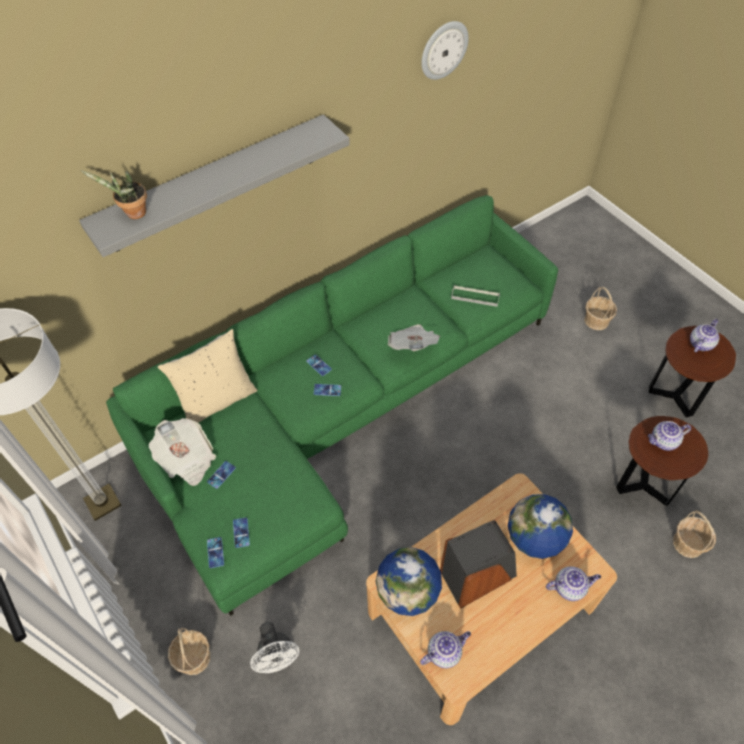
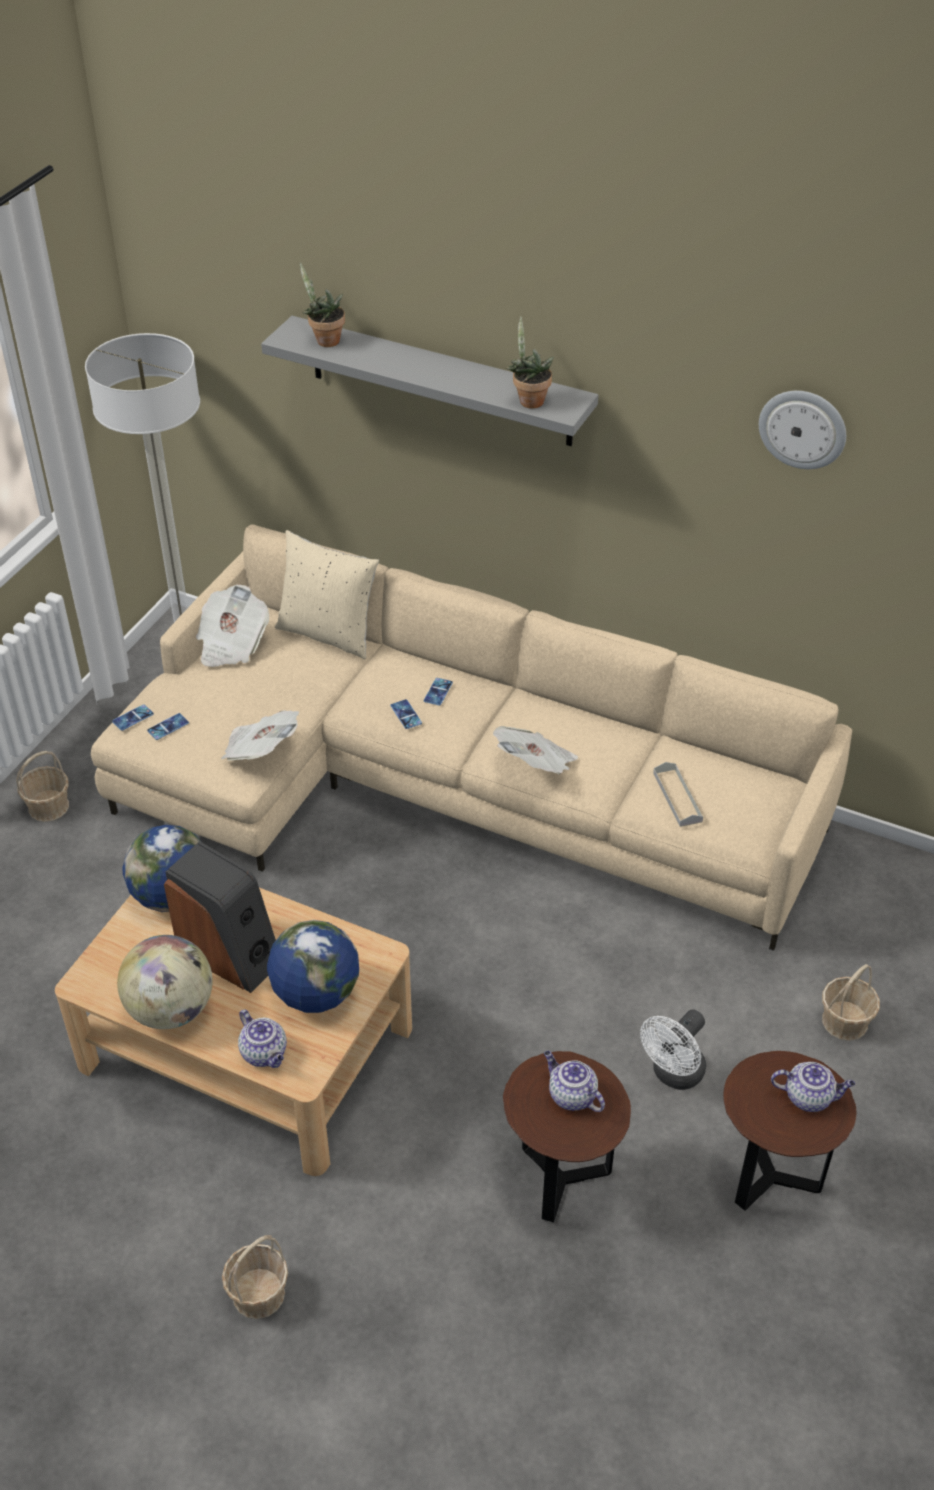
camera: 60 degrees right, 10 degrees down
green sofa [106,195,558,616] -> beige sofa [91,524,852,951]
phone [207,461,236,489] -> none
white fan [250,622,299,673] -> white fan moved to [640,1009,706,1090]
teapot [420,631,471,668] -> none
basket [673,510,716,558] -> basket moved to [222,1235,288,1319]
none -> globe [117,935,213,1029]
none -> newspaper [221,710,299,760]
none -> potted plant [505,316,554,408]

